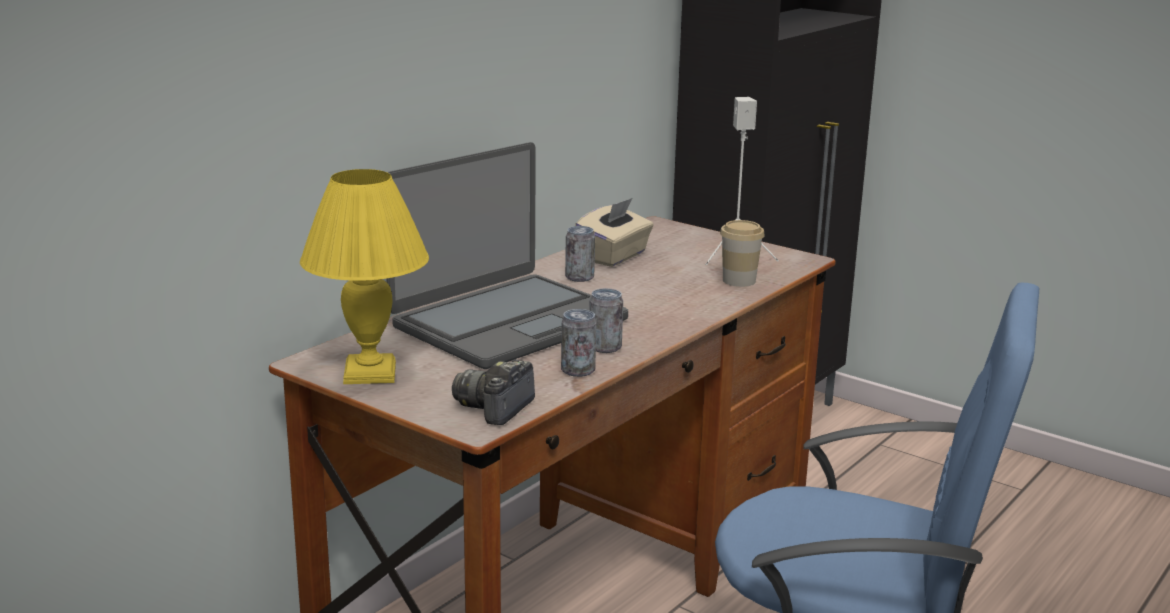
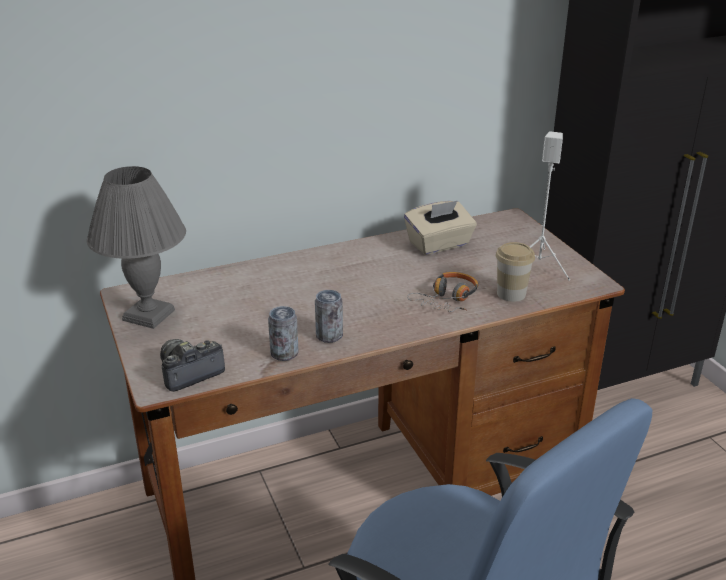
camera: 30 degrees right, 10 degrees up
yellow table lamp [300,169,429,384] -> grey table lamp [87,166,186,329]
laptop [386,142,628,369] -> none
can [565,226,595,282] -> none
none -> headphones [407,272,478,312]

